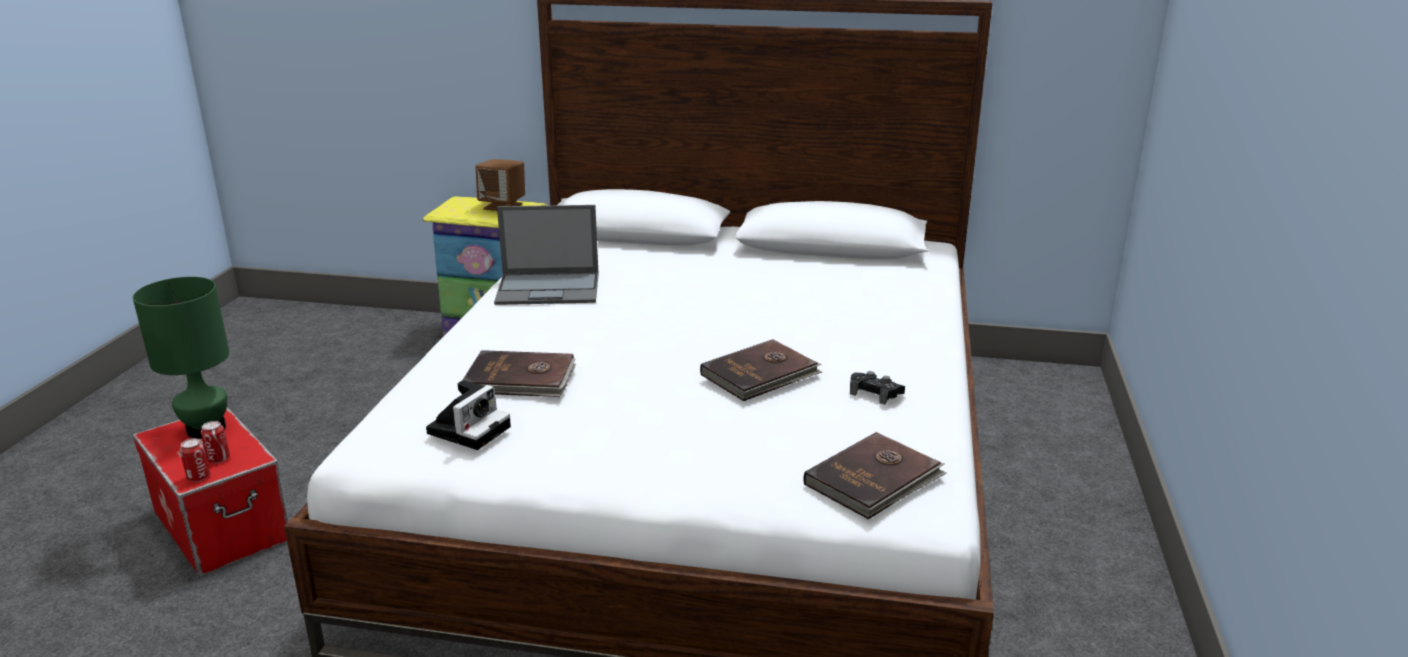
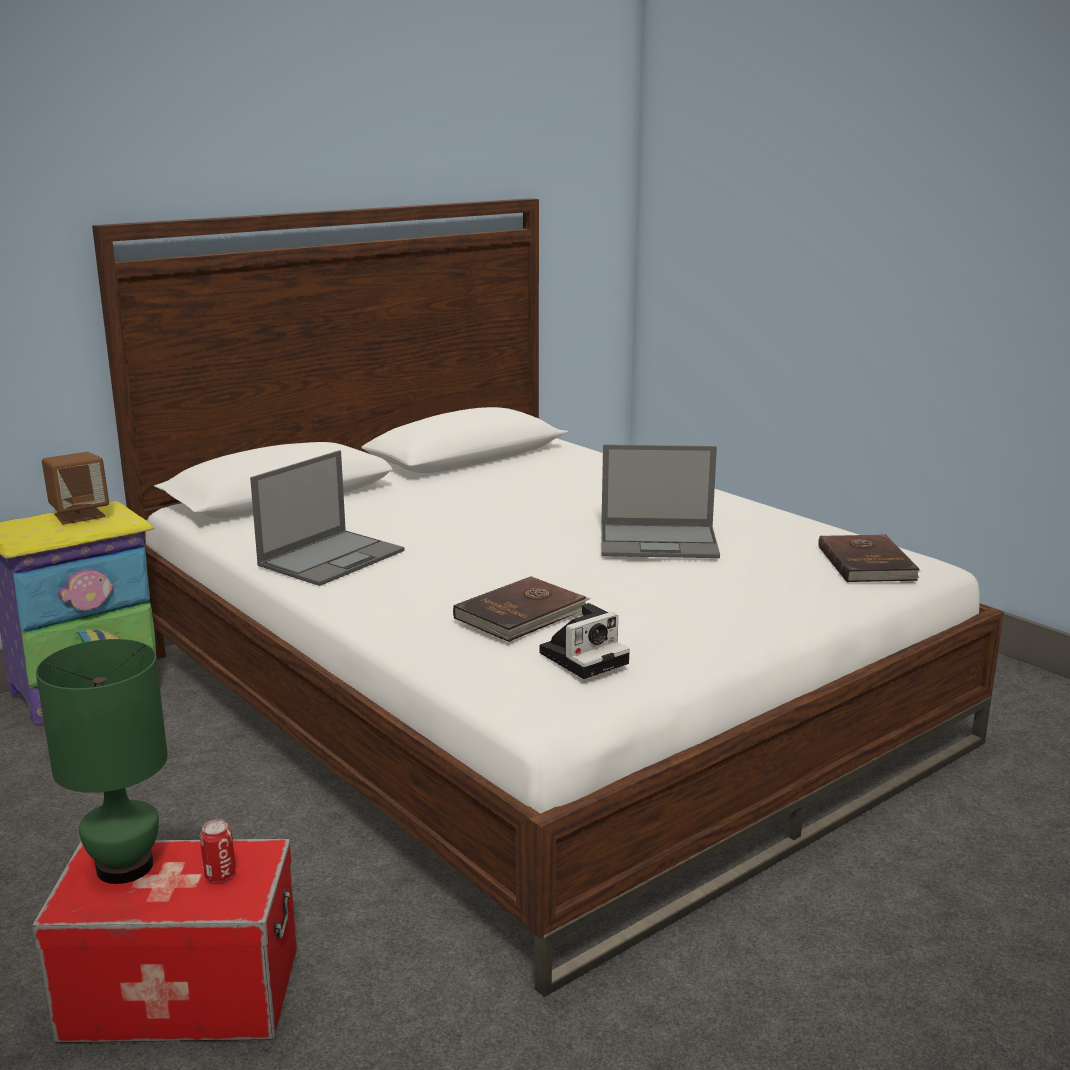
camera: 50 degrees left, 5 degrees down
can [180,438,210,482] -> none
camera [426,380,511,450] -> camera turned 75 degrees clockwise [540,603,630,679]
brown book [700,339,822,401] -> laptop [601,445,720,558]
black game controller [850,371,905,405] -> none

